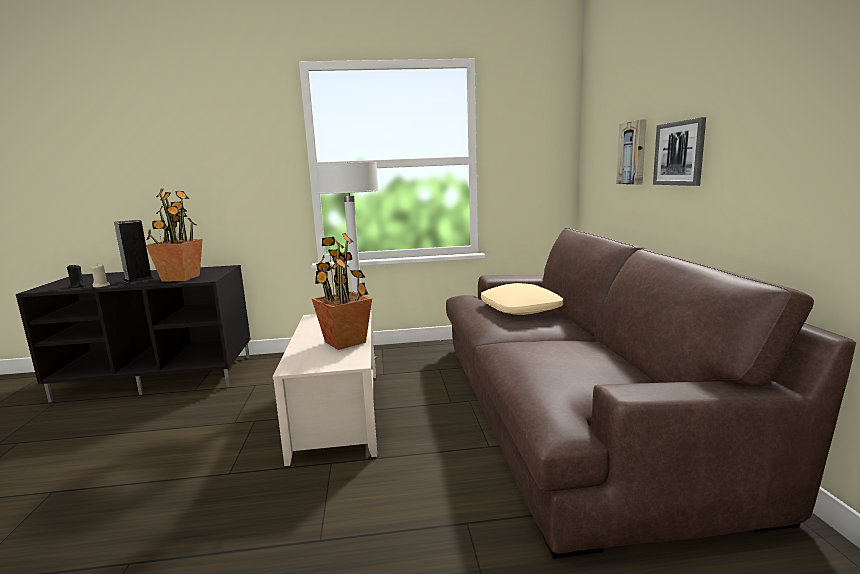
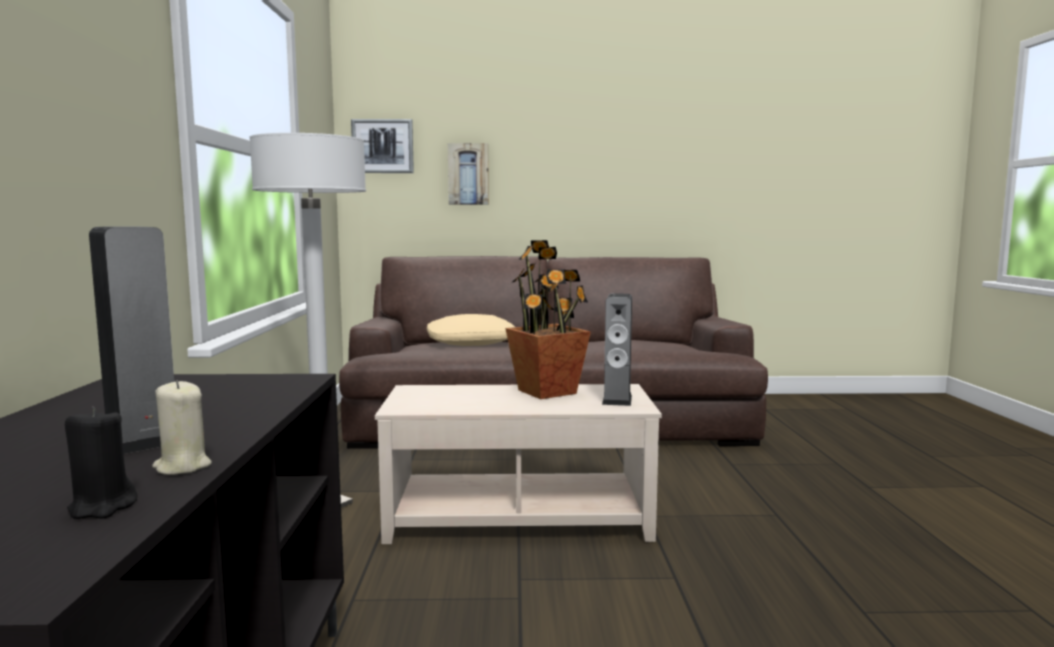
camera: 85 degrees left, 5 degrees down
potted plant [146,189,202,282] -> none
picture [653,117,706,186] -> picture moved to [351,119,414,173]
none -> speaker [602,293,632,406]

